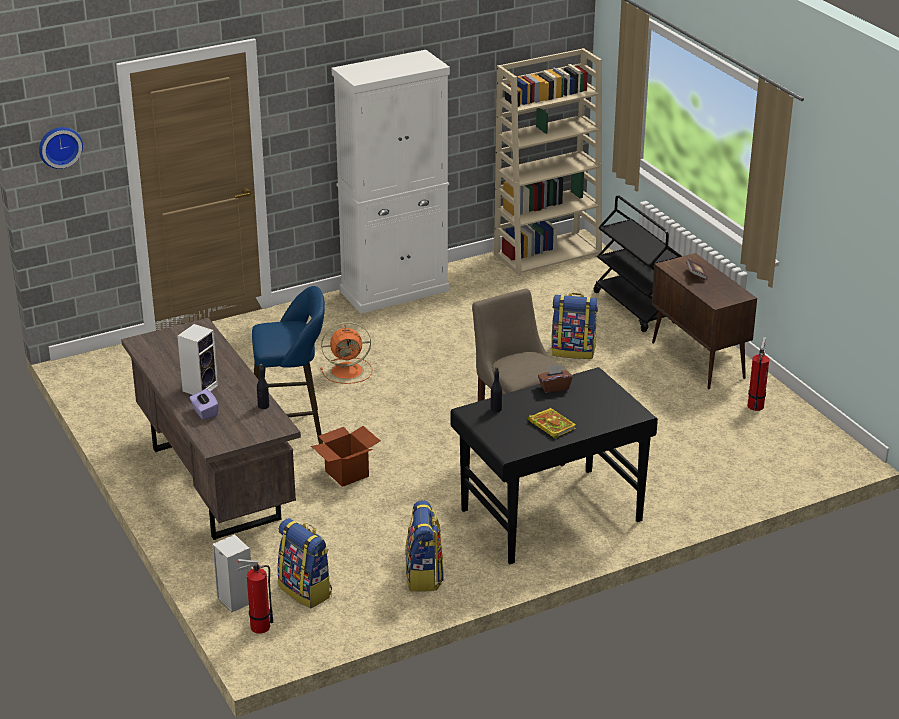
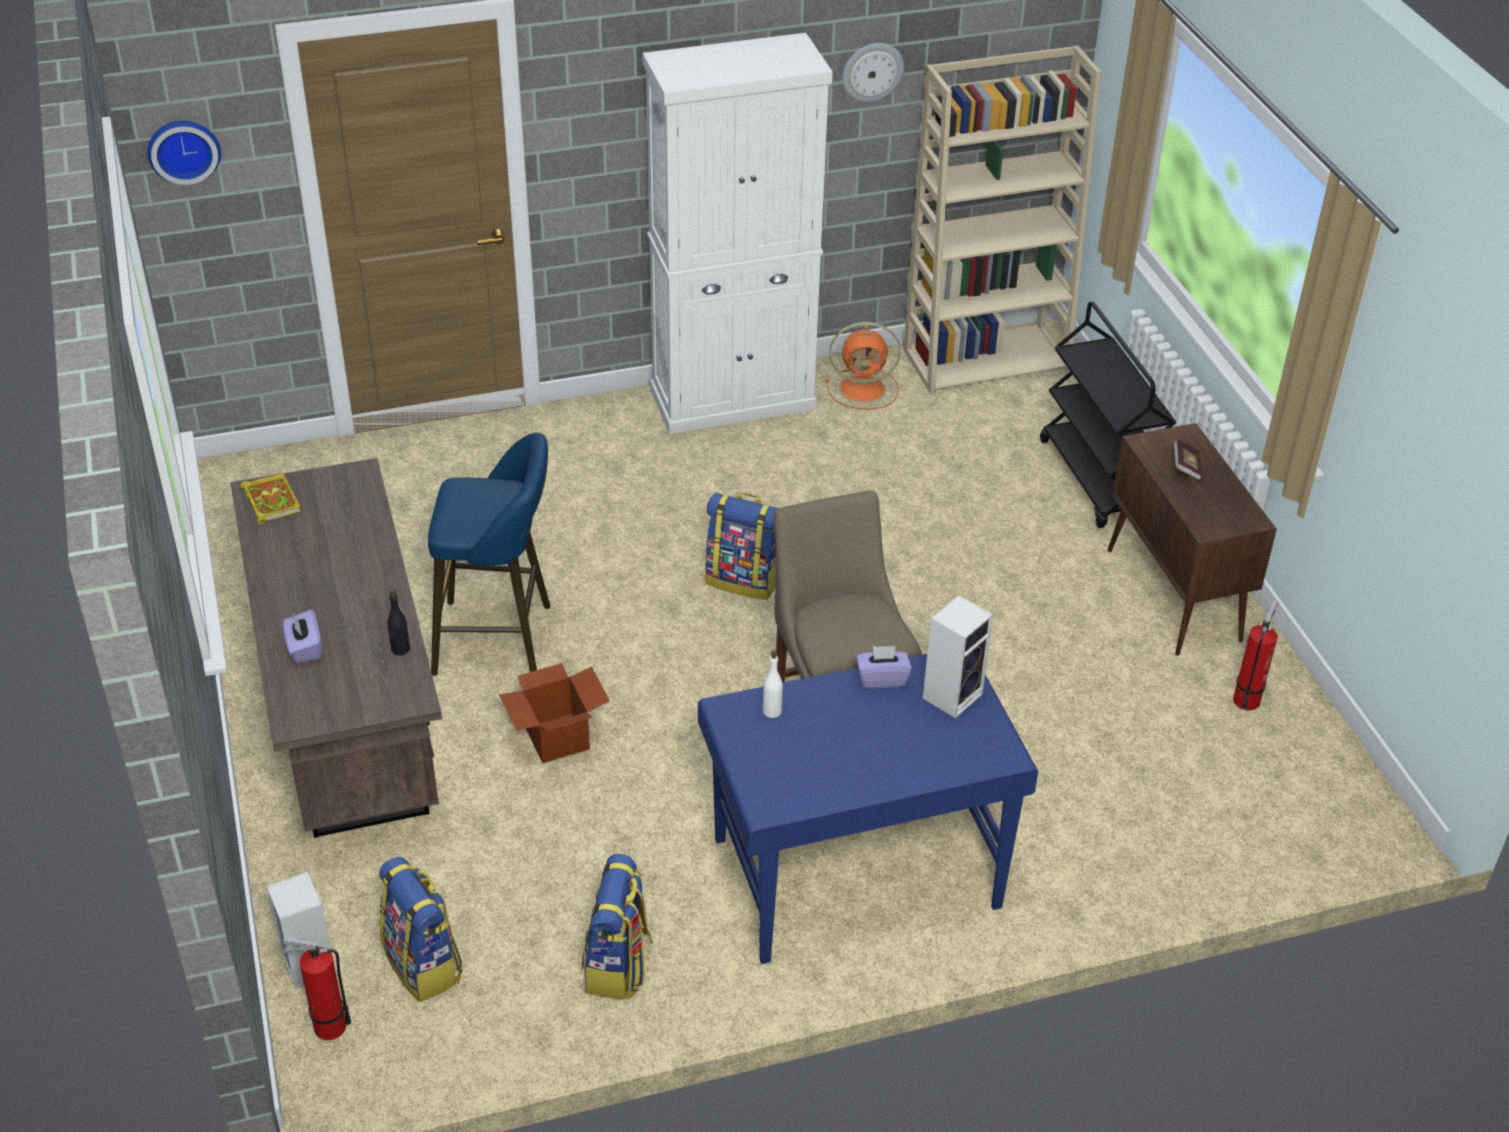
camera: 10 degrees right, 10 degrees up
speaker [177,324,218,395] -> speaker moved to [923,595,993,718]
orange fan [320,322,372,384] -> orange fan moved to [826,322,901,410]
black desk [451,367,658,565] -> blue desk [698,654,1038,964]
black bottle [491,367,502,412] -> white bottle [763,650,783,718]
book [528,408,576,439] -> book moved to [240,473,301,524]
brown tissue box [538,365,573,393] -> purple tissue box [856,646,912,689]
backpack [552,293,598,359] -> backpack moved to [705,493,778,600]
none -> wall clock [843,43,904,102]

